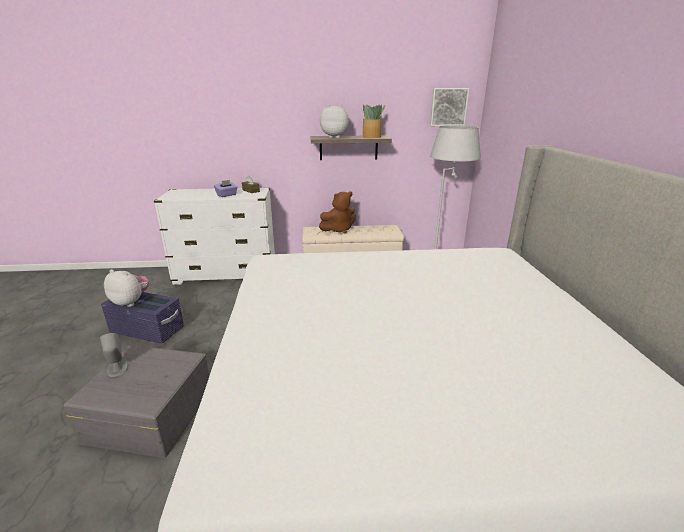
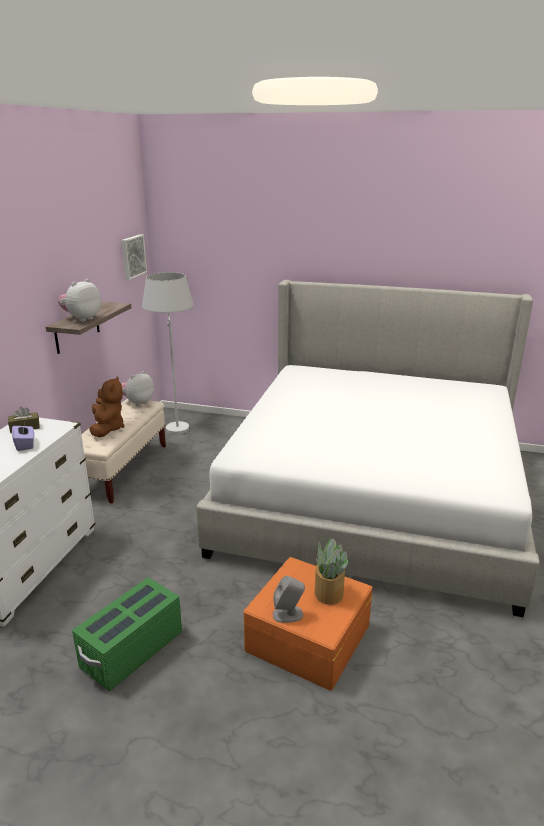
camera: 70 degrees left, 0 degrees up
grey storage box [63,345,209,458] -> orange storage box [244,557,373,691]
purple storage box [101,292,184,344] -> green storage box [72,577,182,691]
plush toy [104,269,149,307] -> plush toy moved to [121,371,154,406]
potted plant [363,104,385,138] -> potted plant moved to [315,538,348,605]

